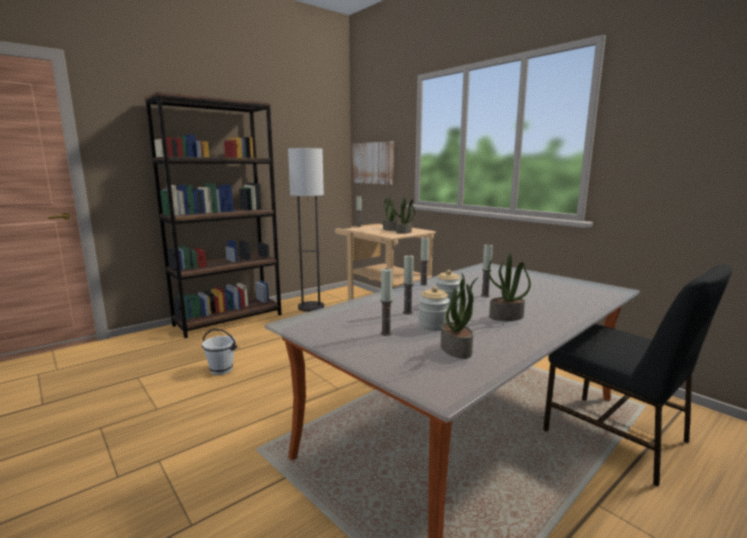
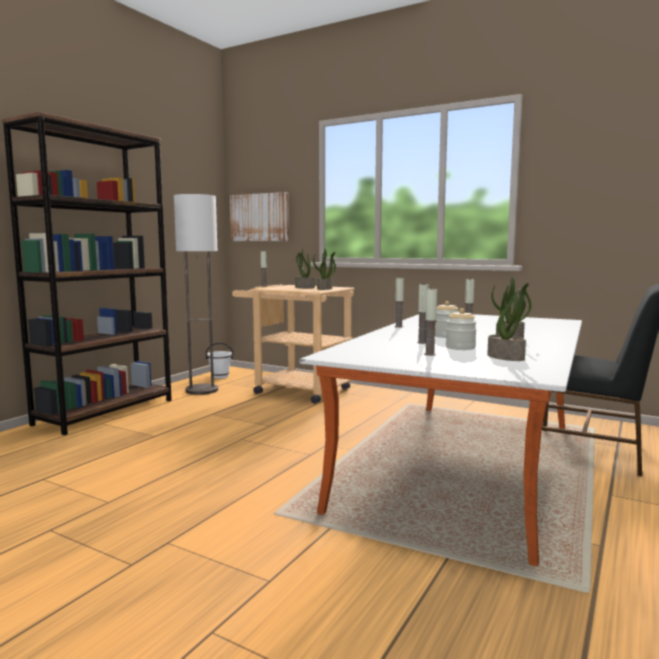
camera: 20 degrees left, 5 degrees down
white bucket [202,329,237,375] -> white bucket moved to [206,343,234,379]

